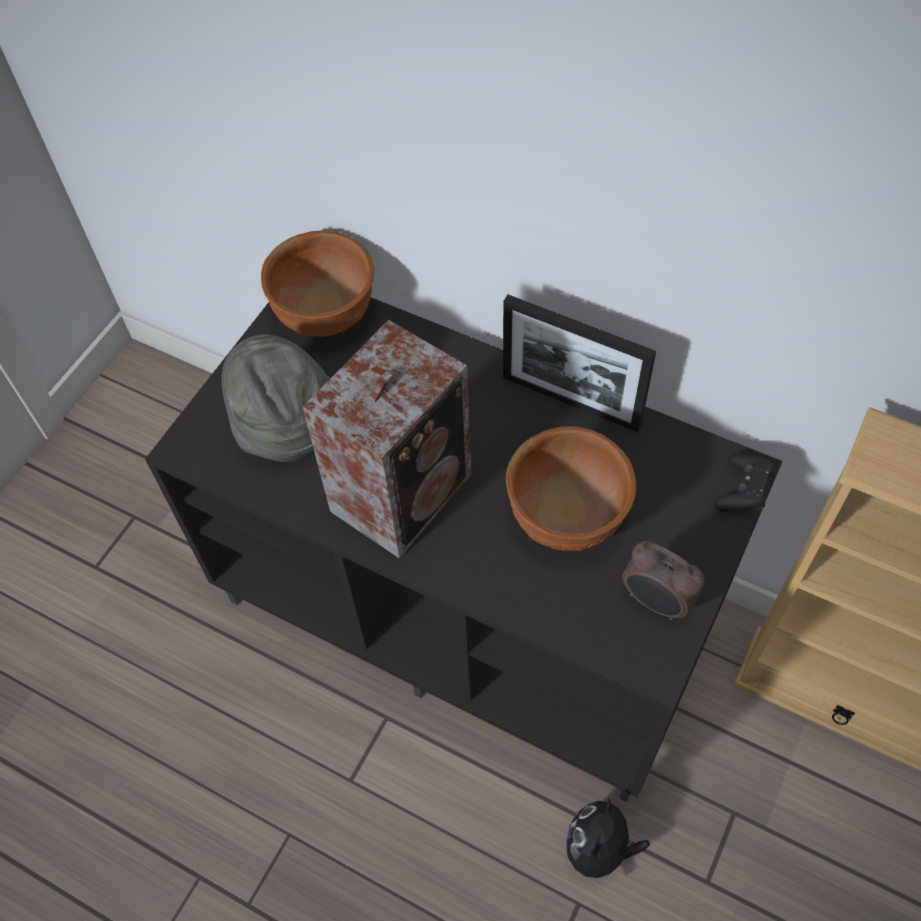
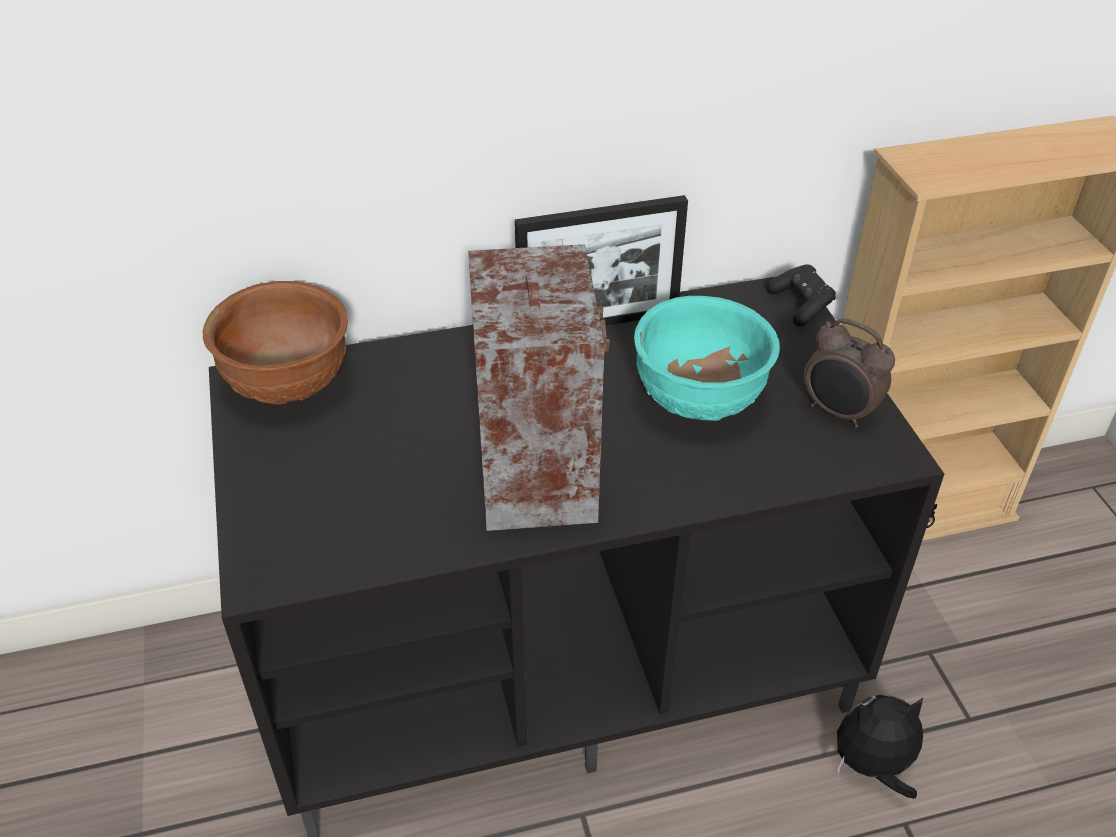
camera: 45 degrees left, 15 degrees down
grey hat [222,334,331,462] -> none
brown bowl [506,426,637,551] -> turquoise bowl [634,296,780,421]
plush toy [565,798,650,888] -> plush toy turned 105 degrees clockwise [837,695,923,799]
alarm clock [622,540,705,620] -> alarm clock turned 45 degrees clockwise [804,318,895,428]

